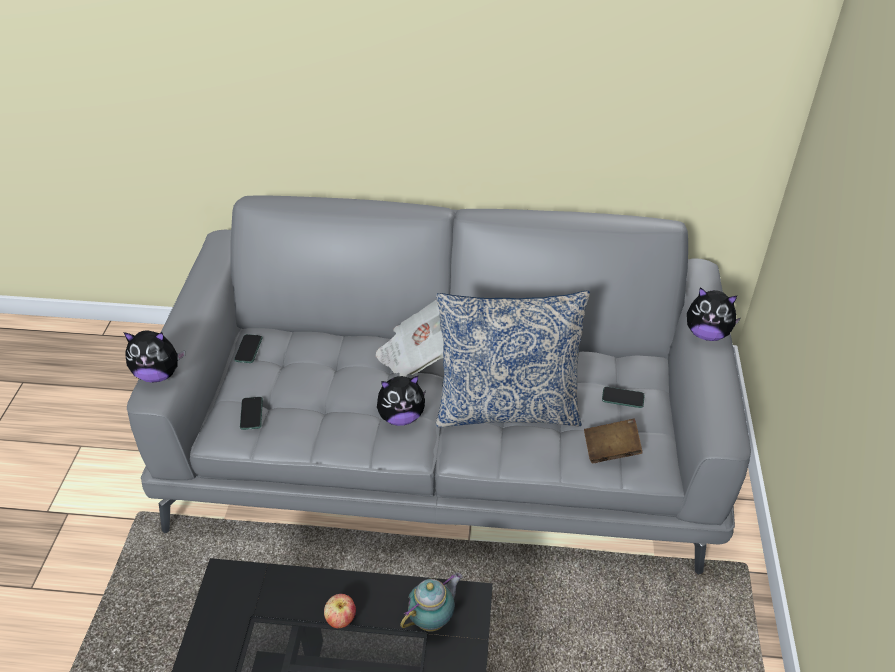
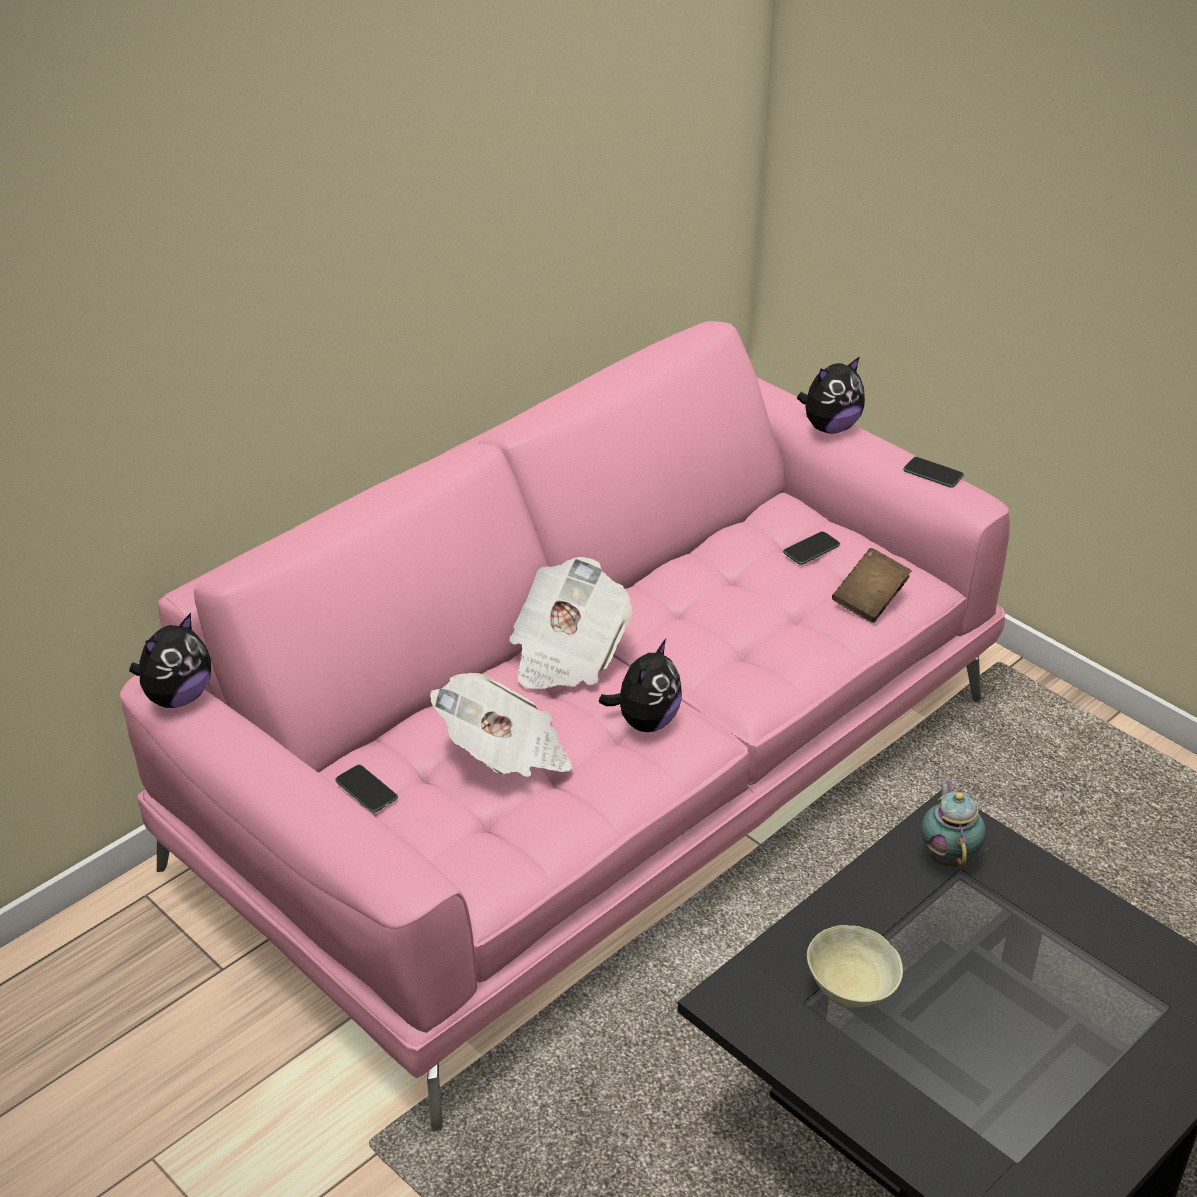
camera: 50 degrees left, 5 degrees down
plush toy [123,330,185,383] -> plush toy moved to [129,613,211,708]
grey sofa [127,196,751,575] -> pink sofa [120,321,1010,1131]
phone [240,397,263,430] -> phone moved to [903,457,964,488]
apple [324,594,356,628] -> none
pillow [436,291,590,428] -> none
none -> newspaper [430,673,573,777]
none -> beige bowl [807,925,903,1008]

